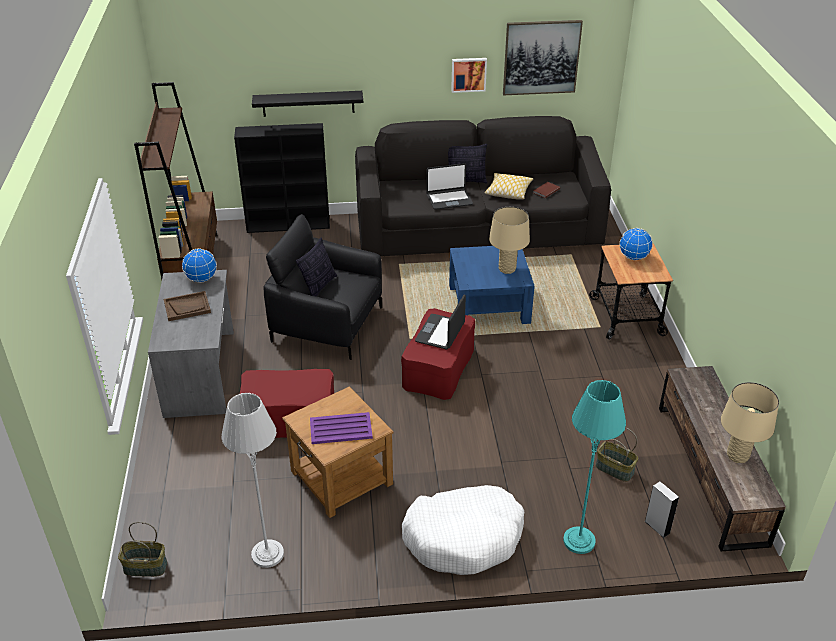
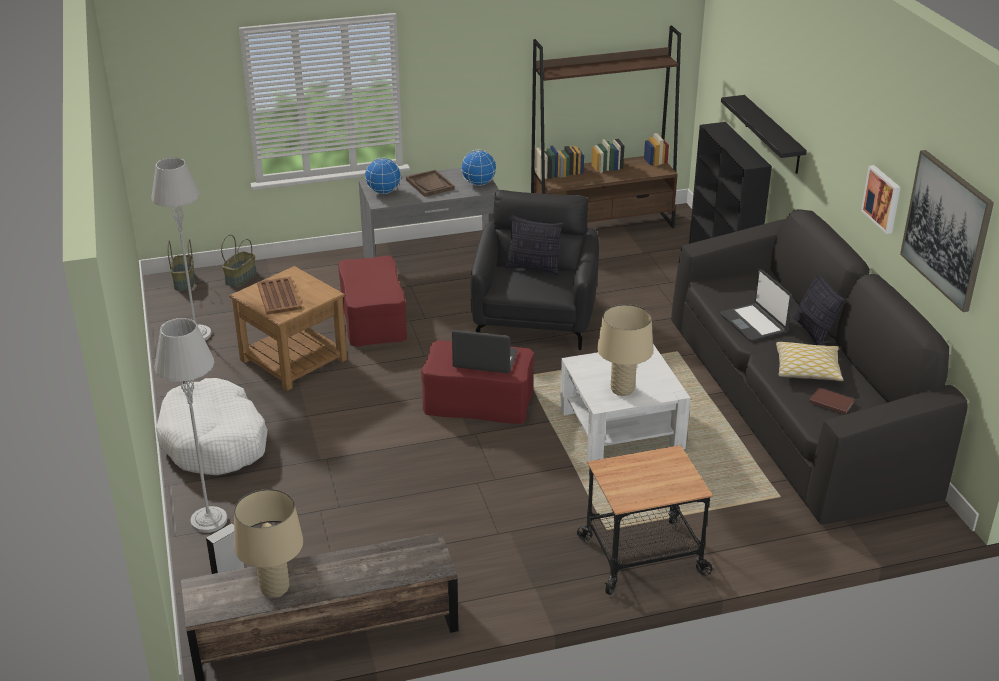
camera: 80 degrees right, 5 degrees down
purple tray [310,412,373,444] -> brown tray [257,277,302,315]
blue coffee table [449,246,535,324] -> white coffee table [560,344,690,461]
turquoise floor lamp [563,380,626,554] -> grey floor lamp [154,318,227,533]
basket [596,427,638,482] -> basket moved to [221,235,257,287]
globe [619,228,653,260] -> globe moved to [365,158,401,194]

